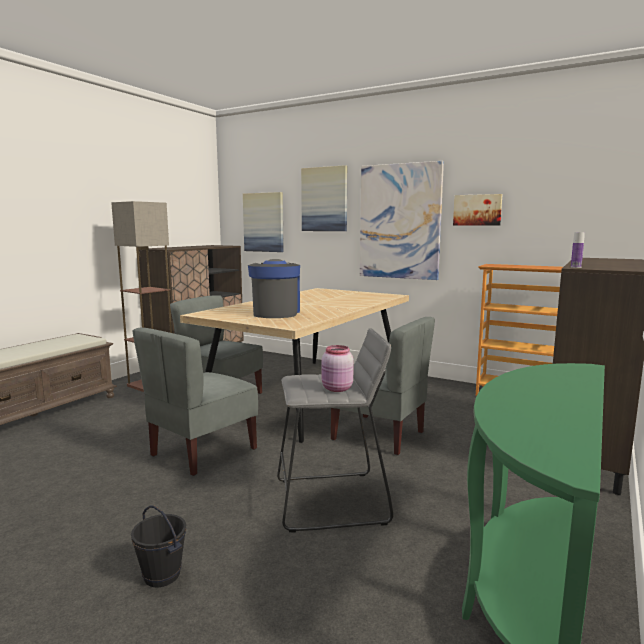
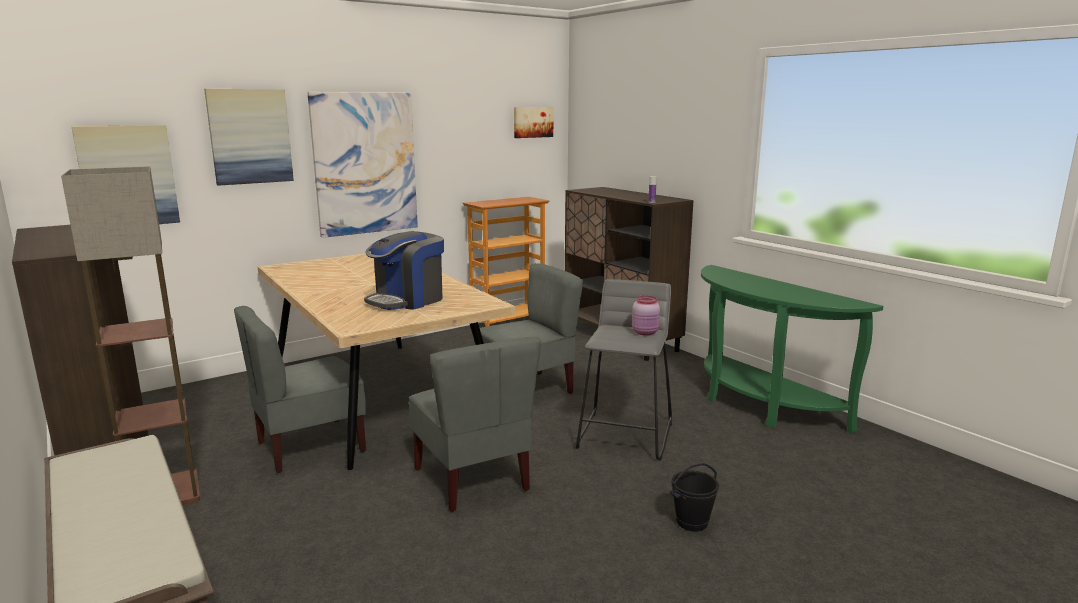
camera: 65 degrees left, 5 degrees up
coffee machine [248,259,300,318] -> coffee machine turned 75 degrees counterclockwise [364,231,444,310]
picture [453,194,503,226] -> picture moved to [514,107,553,138]

